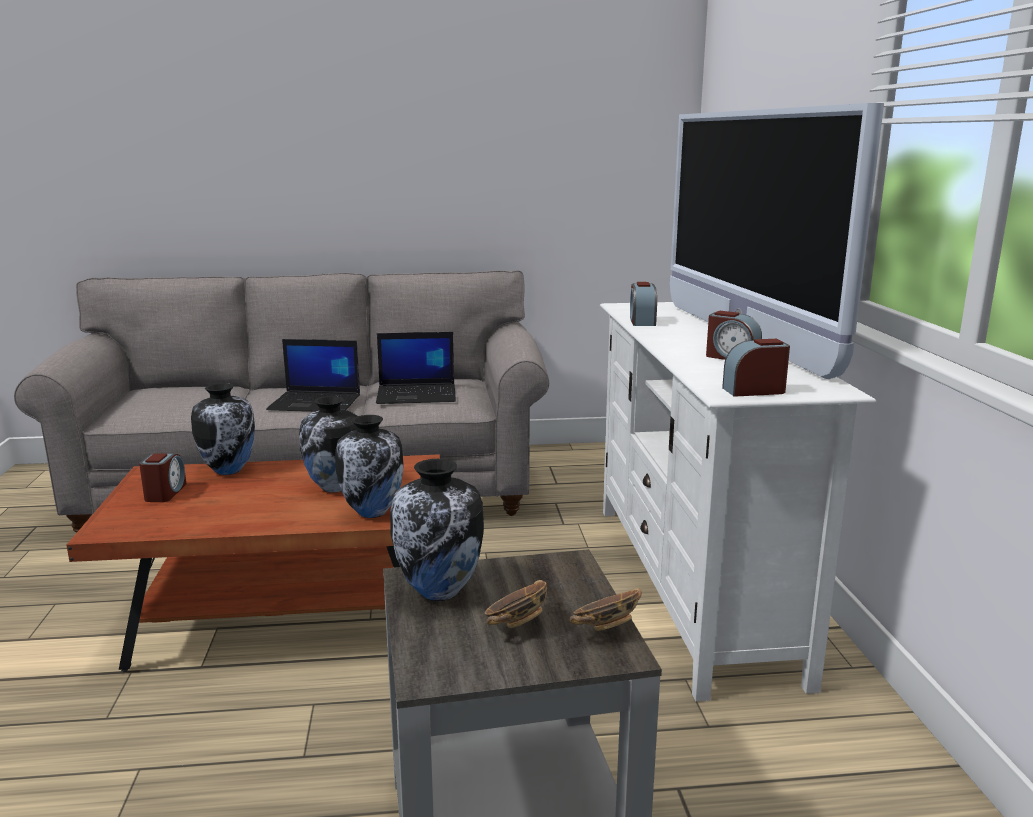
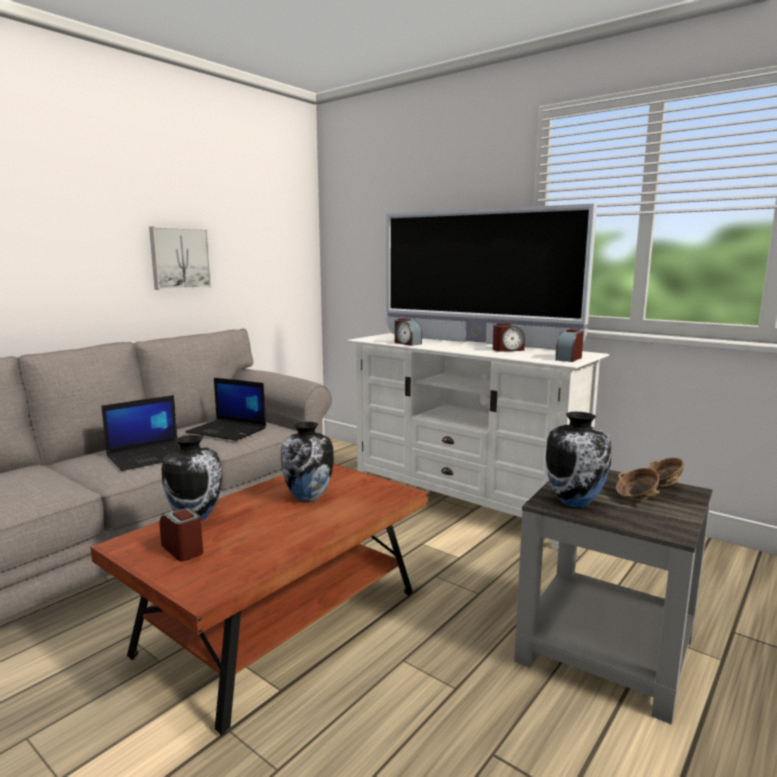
camera: 45 degrees left, 5 degrees down
vase [335,415,404,518] -> none
laptop [376,332,456,404] -> laptop turned 75 degrees clockwise [185,378,266,441]
none -> picture [149,226,212,290]

